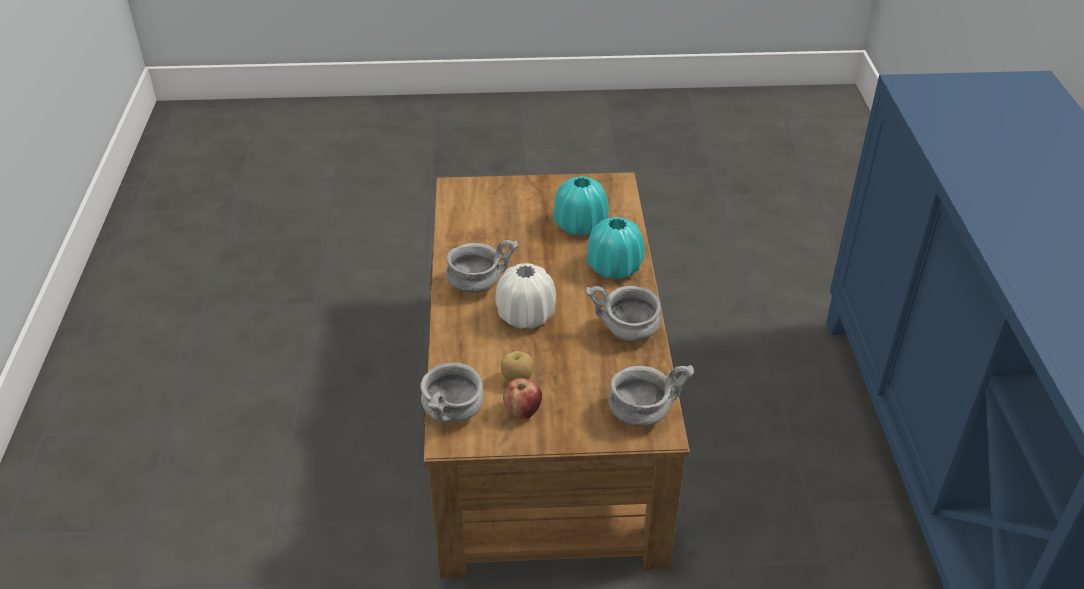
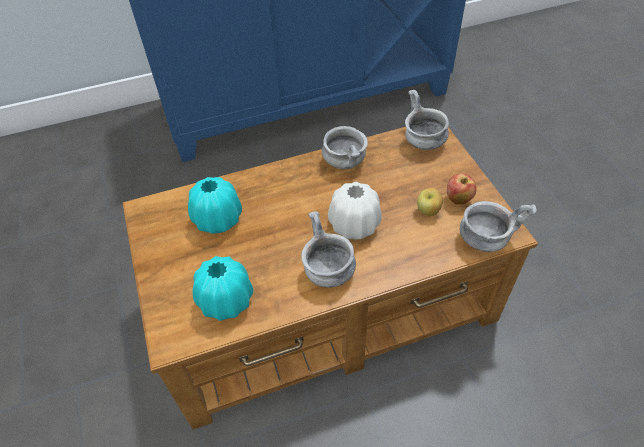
camera: 105 degrees left, 10 degrees up
turquoise vase [587,217,645,279] -> turquoise vase moved to [193,256,253,321]

